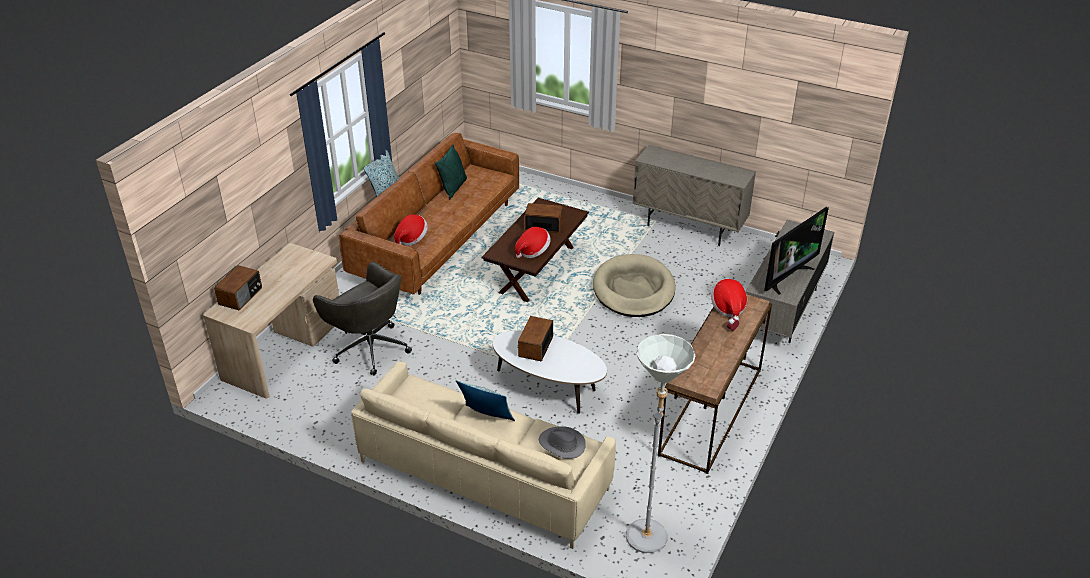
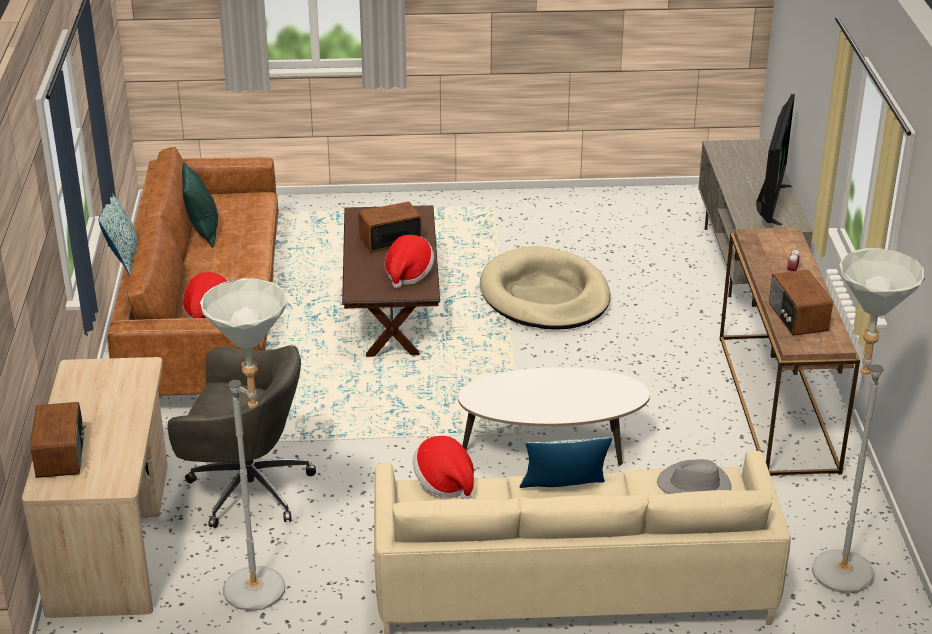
camera: 30 degrees left, 5 degrees down
radio [517,316,553,362] -> radio moved to [769,270,833,336]
beige cabinet [632,145,756,246] -> none
hat [711,279,747,318] -> hat moved to [413,436,474,499]
none -> grey floor lamp [200,278,287,611]

